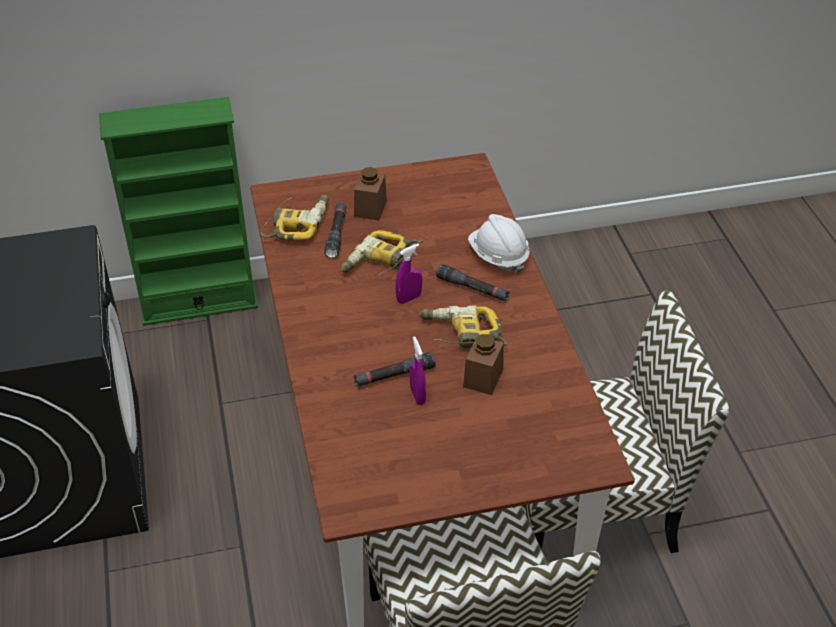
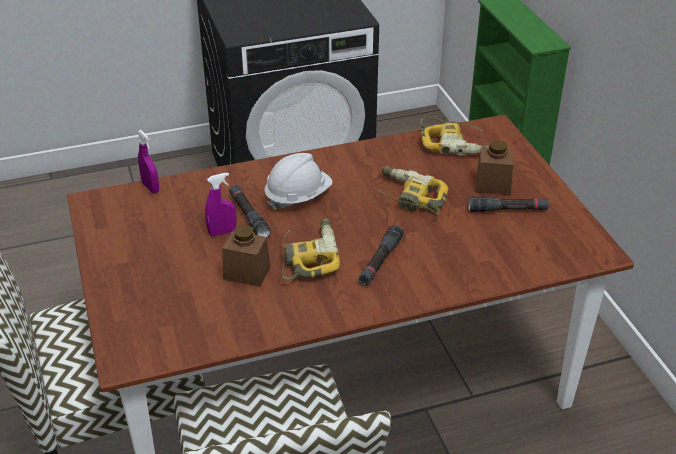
camera: 85 degrees right, 5 degrees down
black flashlight [324,203,346,258] -> black flashlight moved to [468,197,549,212]
purple spray bottle [395,244,422,304] -> purple spray bottle moved to [137,130,159,193]
white hard hat [468,214,530,273] -> white hard hat moved to [264,153,333,210]

